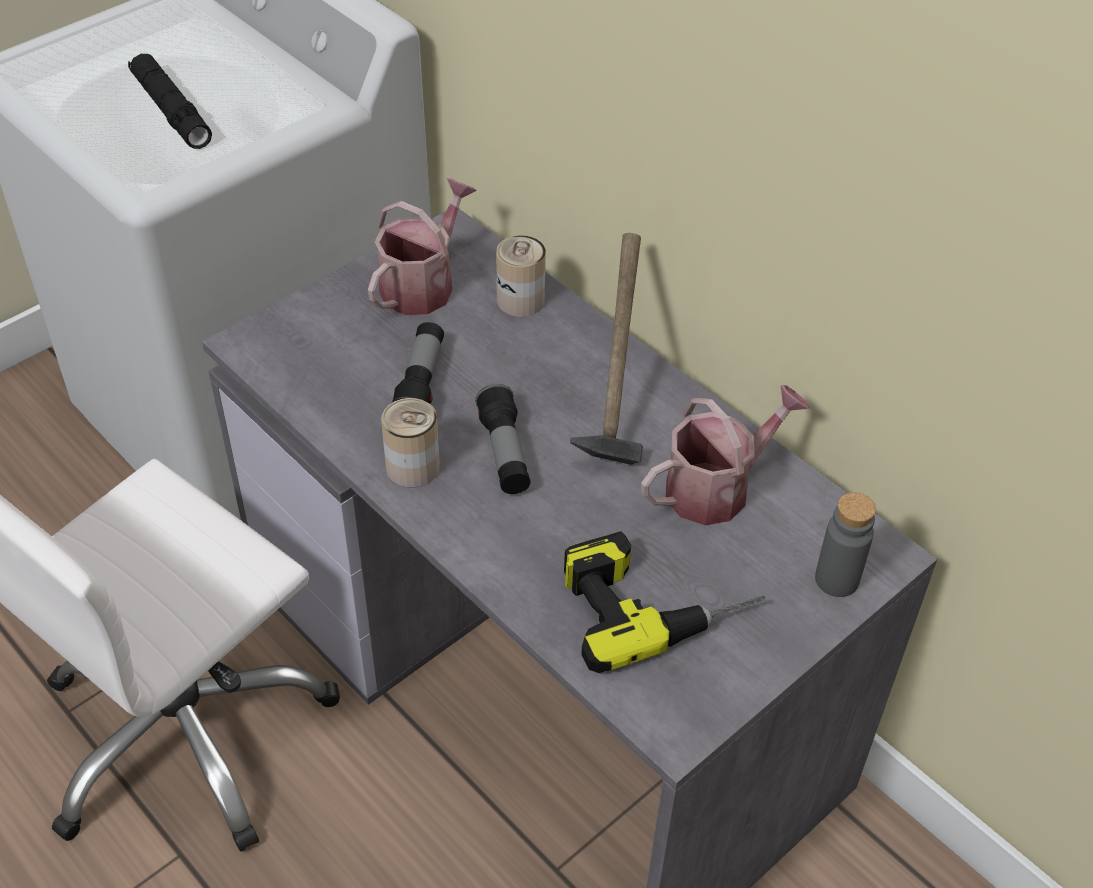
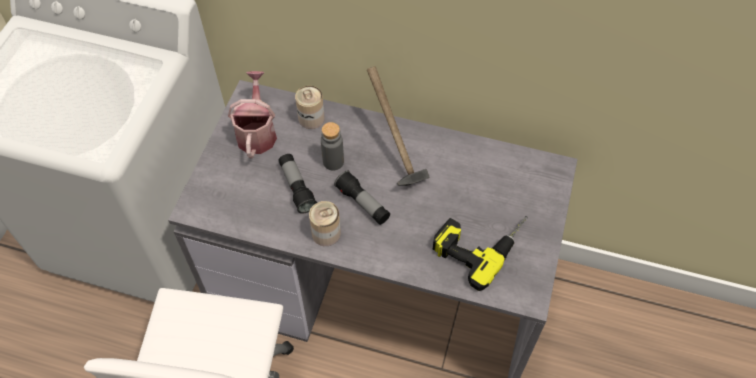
camera: 30 degrees left, 10 degrees up
black flashlight [128,54,212,149] -> none
watering can [641,385,810,525] -> none
grey bottle [815,492,876,597] -> grey bottle moved to [321,122,344,171]

